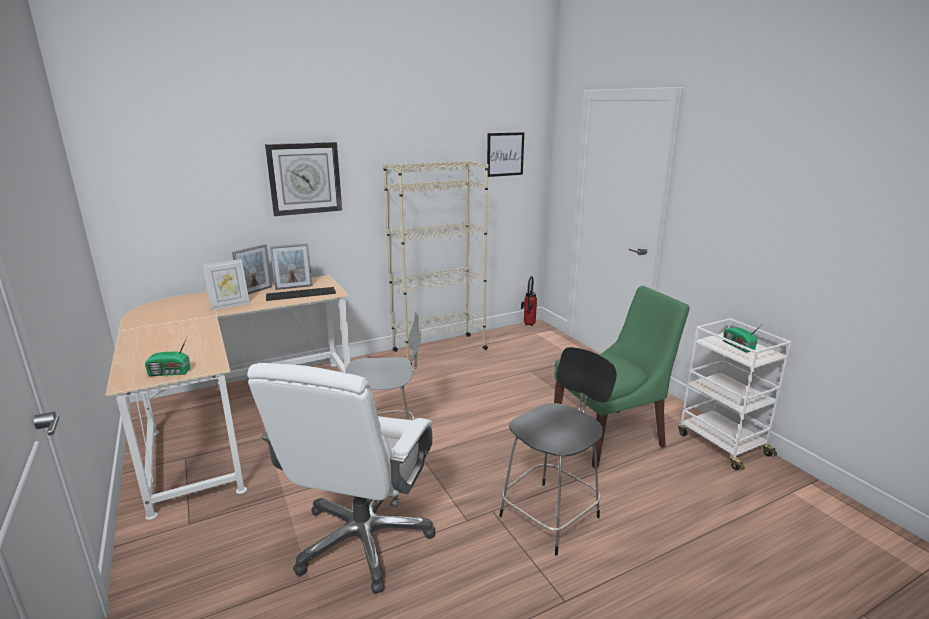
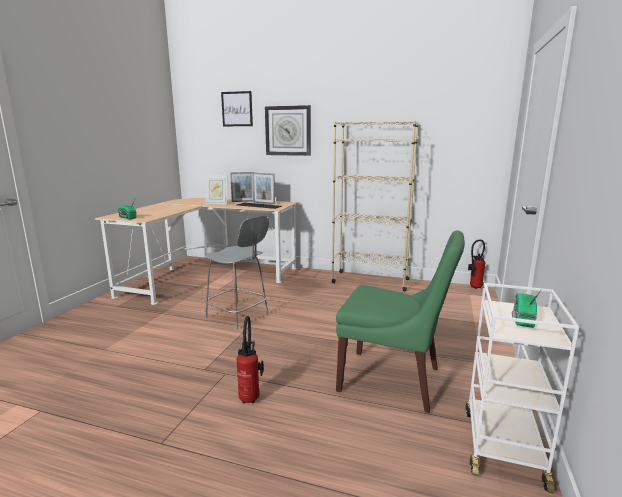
camera: 45 degrees right, 5 degrees down
white office chair [247,363,435,594] -> none
picture [487,132,524,177] -> picture moved to [221,91,253,126]
black chair [499,347,617,556] -> fire extinguisher [236,316,263,404]

